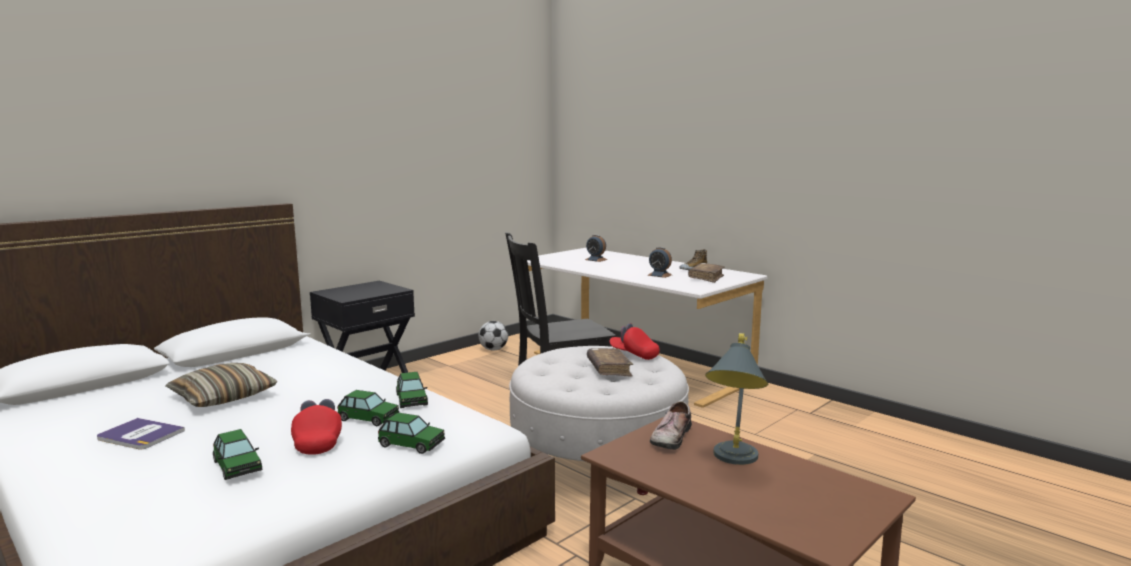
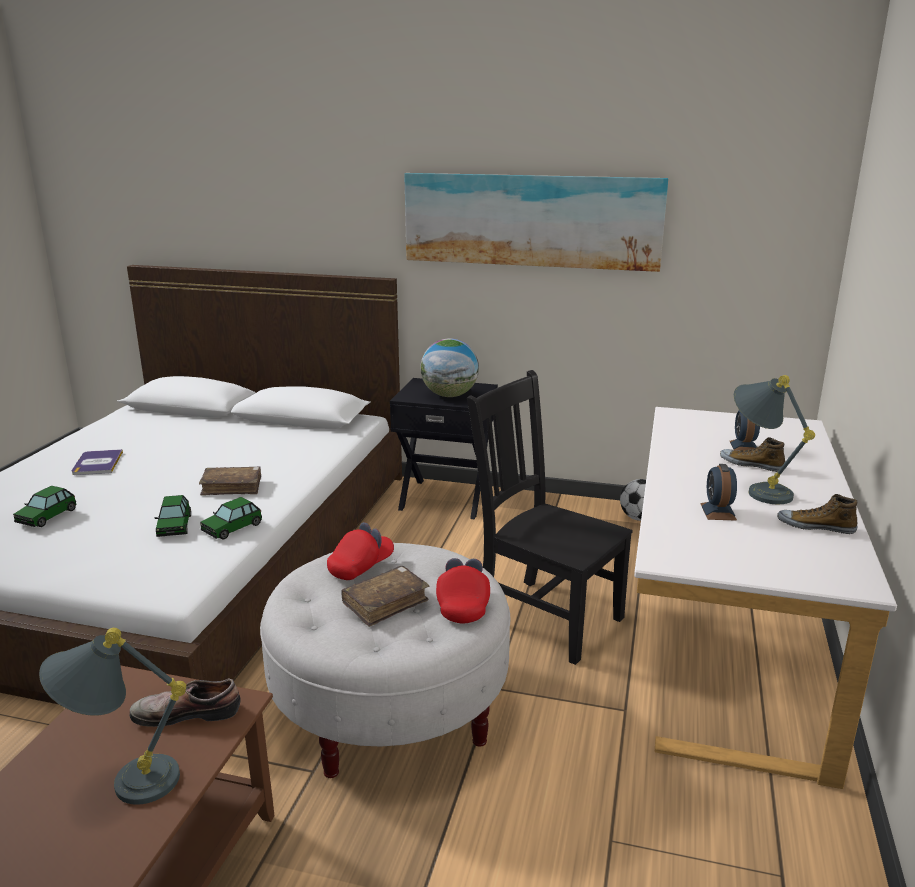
camera: 60 degrees right, 10 degrees up
pillow [165,363,277,407] -> none
red cap [291,399,342,455] -> red cap moved to [327,522,394,580]
toy car [378,413,445,454] -> none
brown book [688,263,725,283] -> brown book moved to [199,466,261,496]
none -> picture [404,173,668,272]
none -> globe [420,338,479,397]
none -> shoe [720,437,785,472]
none -> grey table lamp [734,375,815,504]

